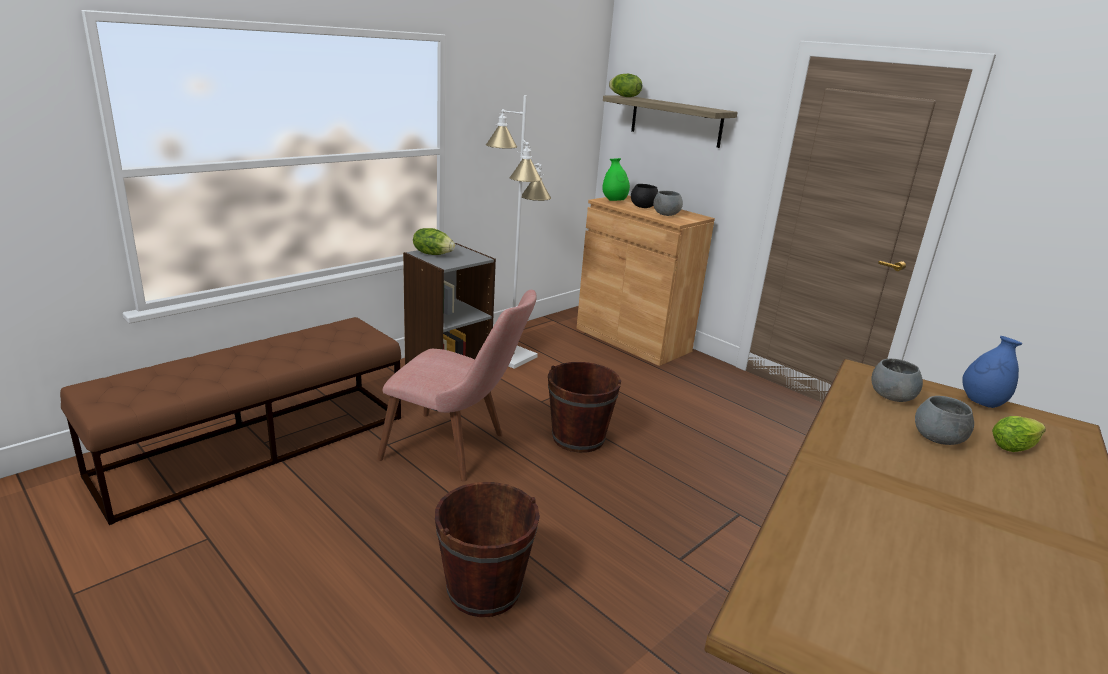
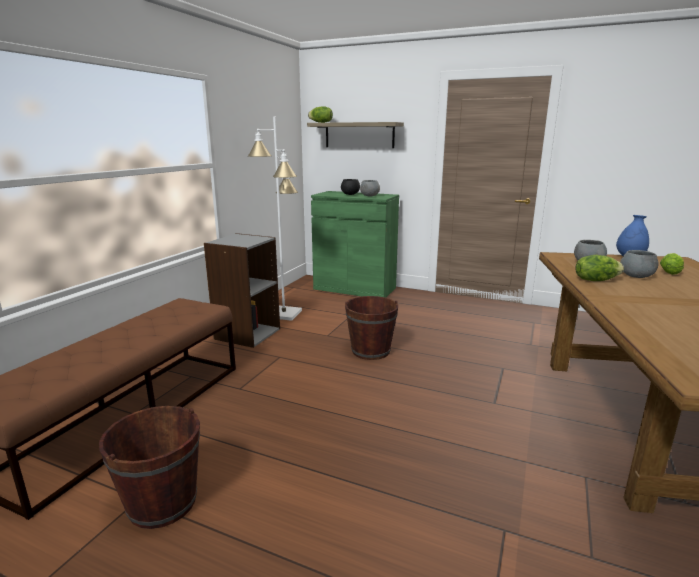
camera: 20 degrees left, 5 degrees down
pink chair [377,290,537,482] -> none
lettuce [413,228,455,255] -> lettuce moved to [575,255,624,281]
brown bucket [435,482,540,617] -> brown bucket moved to [99,406,200,529]
brown cabinet [576,195,715,366] -> green cabinet [311,191,399,298]
green vase [602,158,630,201] -> none

